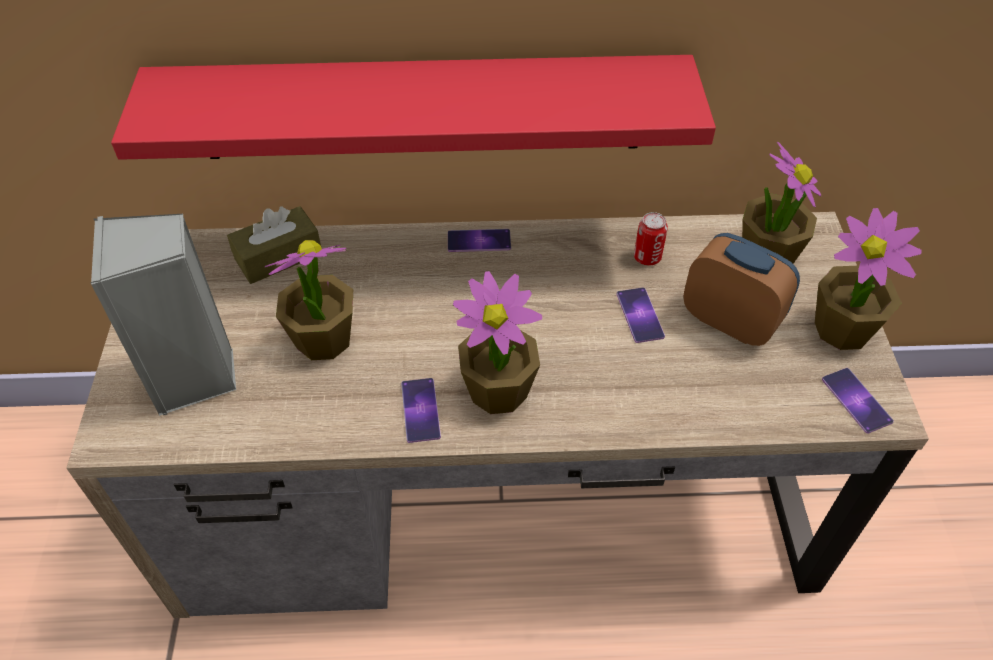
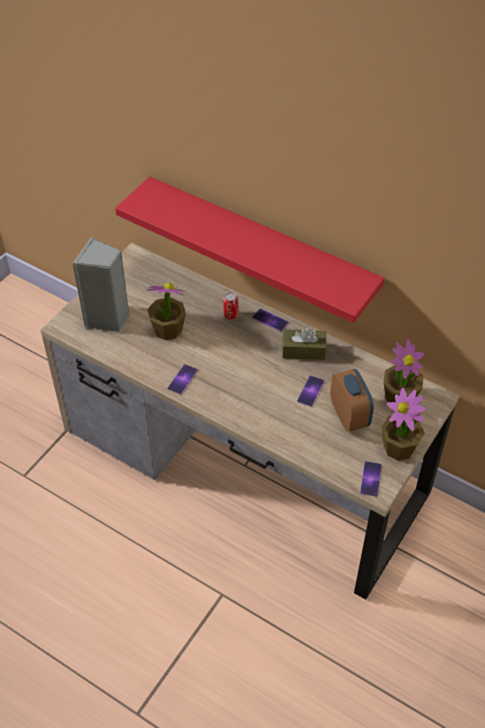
camera: 35 degrees right, 0 degrees up
brown tissue box [227,206,321,284] -> brown tissue box moved to [282,327,326,360]
potted plant [453,271,542,414] -> none
can [634,212,668,266] -> can moved to [223,292,238,319]

